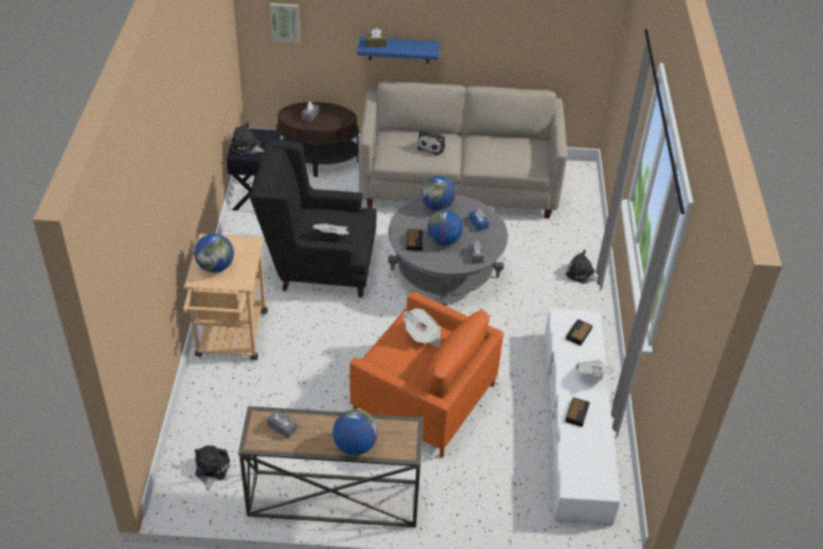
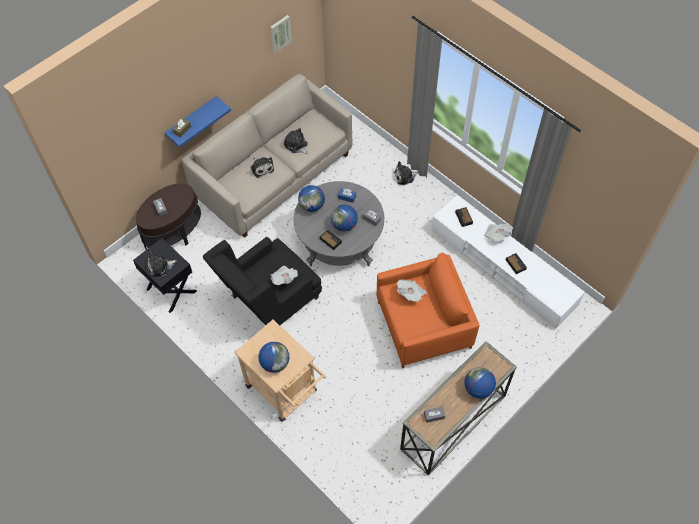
camera: 45 degrees left, 15 degrees up
plush toy [195,445,230,491] -> plush toy moved to [284,128,308,154]
picture [270,3,300,44] -> picture moved to [270,15,292,53]

